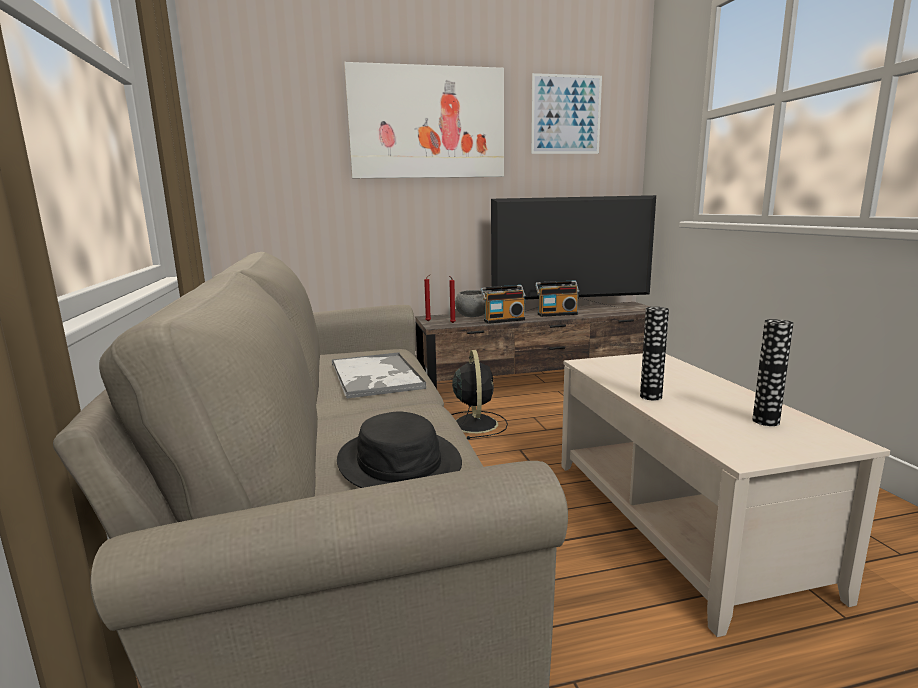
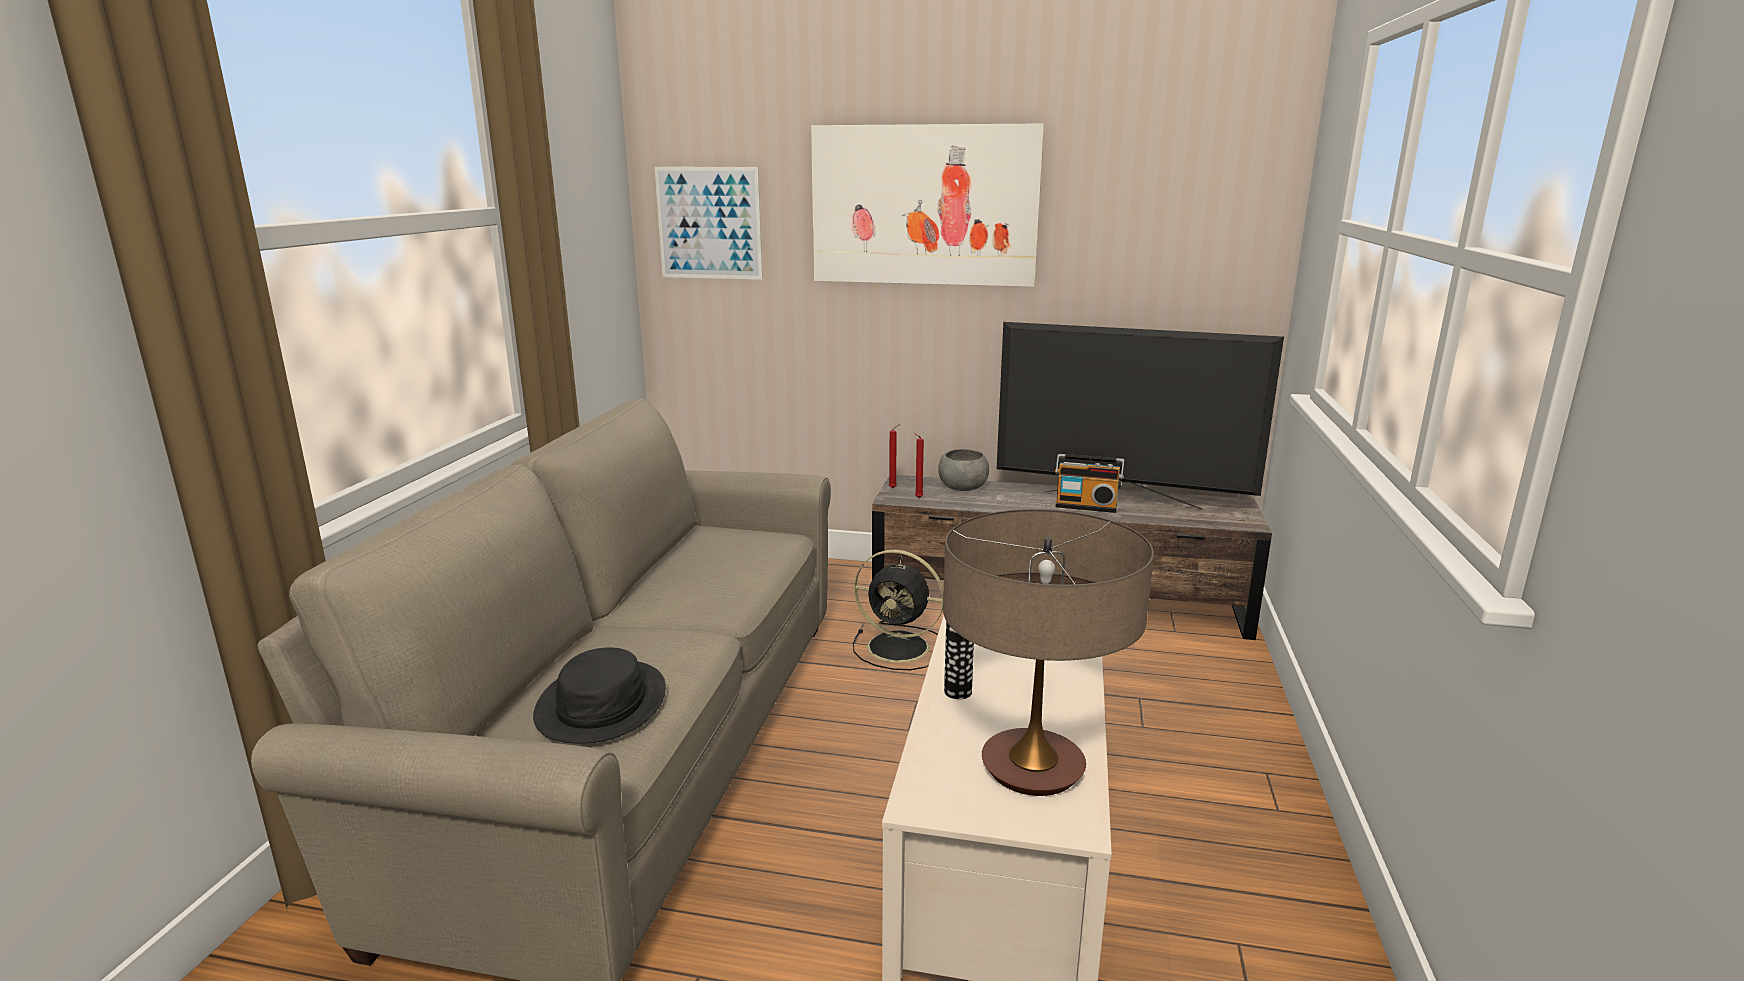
camera: 25 degrees right, 5 degrees up
tray [332,352,426,399] -> none
black fan [451,350,508,439] -> black fan turned 90 degrees clockwise [853,550,944,670]
radio [480,285,526,324] -> none
picture [531,73,602,154] -> picture moved to [655,167,763,280]
vase [752,319,793,426] -> table lamp [943,509,1154,796]

